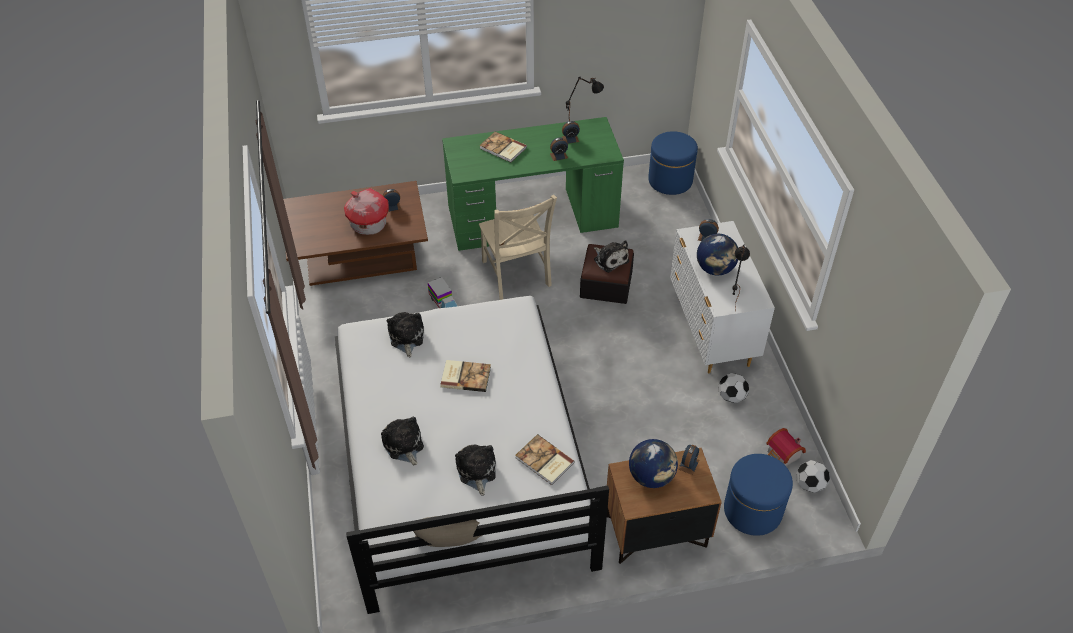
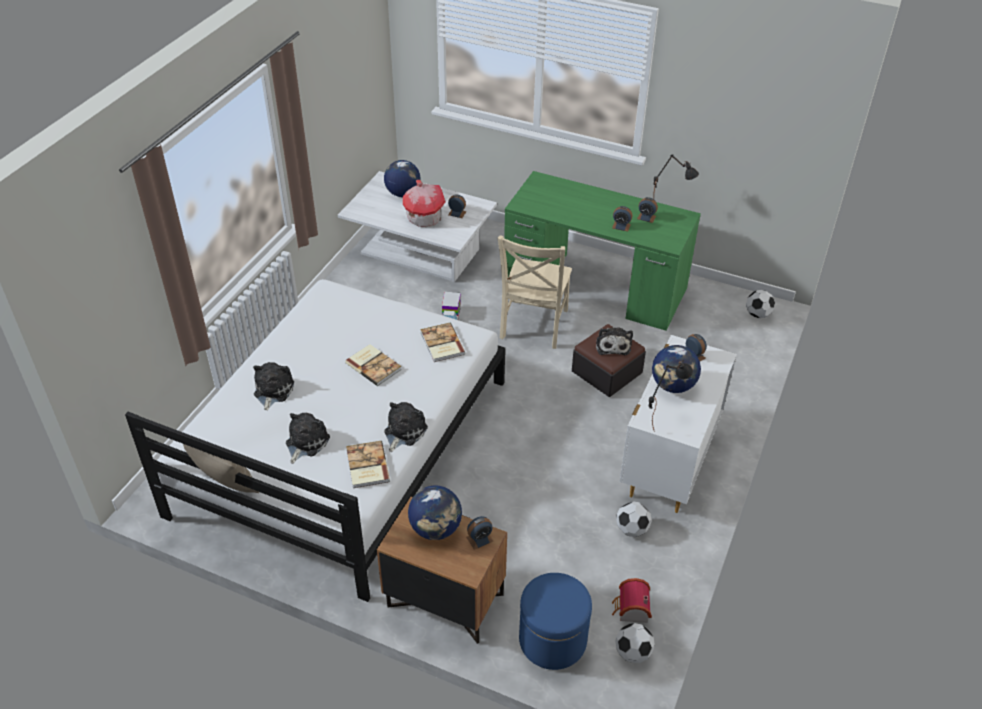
camera: 35 degrees right, 5 degrees down
brown coffee table [283,181,428,286] -> white coffee table [338,171,497,282]
plush toy [387,312,424,357] -> plush toy moved to [384,402,428,452]
book [479,132,527,162] -> book moved to [420,323,465,362]
blue ottoman [648,131,698,195] -> football [746,290,775,318]
none -> globe [384,160,421,197]

